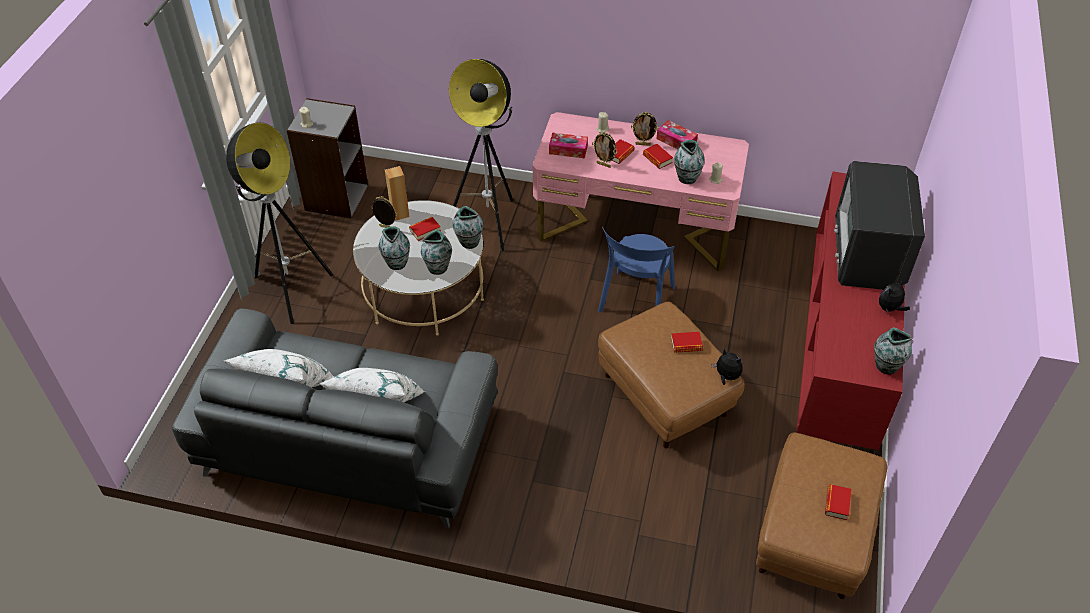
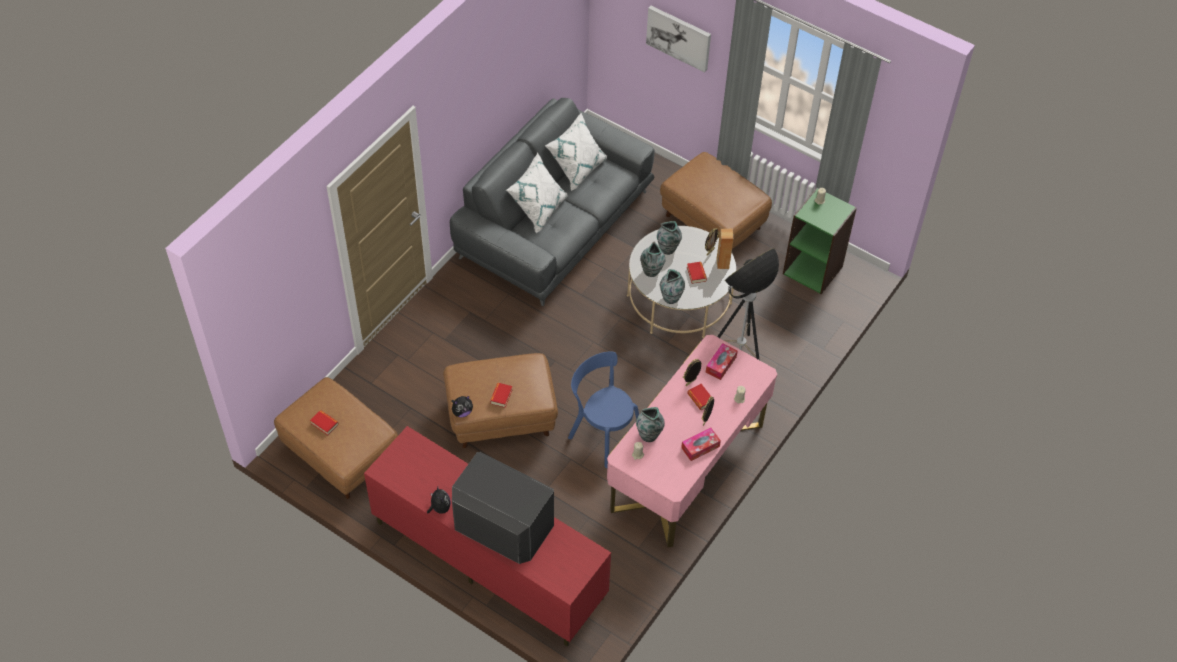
camera: 110 degrees right, 5 degrees up
floor lamp [226,122,333,324] -> brown ottoman [660,152,772,249]
grey bookcase [287,98,368,218] -> green bookcase [783,187,857,294]
book [643,144,673,169] -> none
vase [874,327,913,375] -> none
none -> picture [646,6,711,72]

